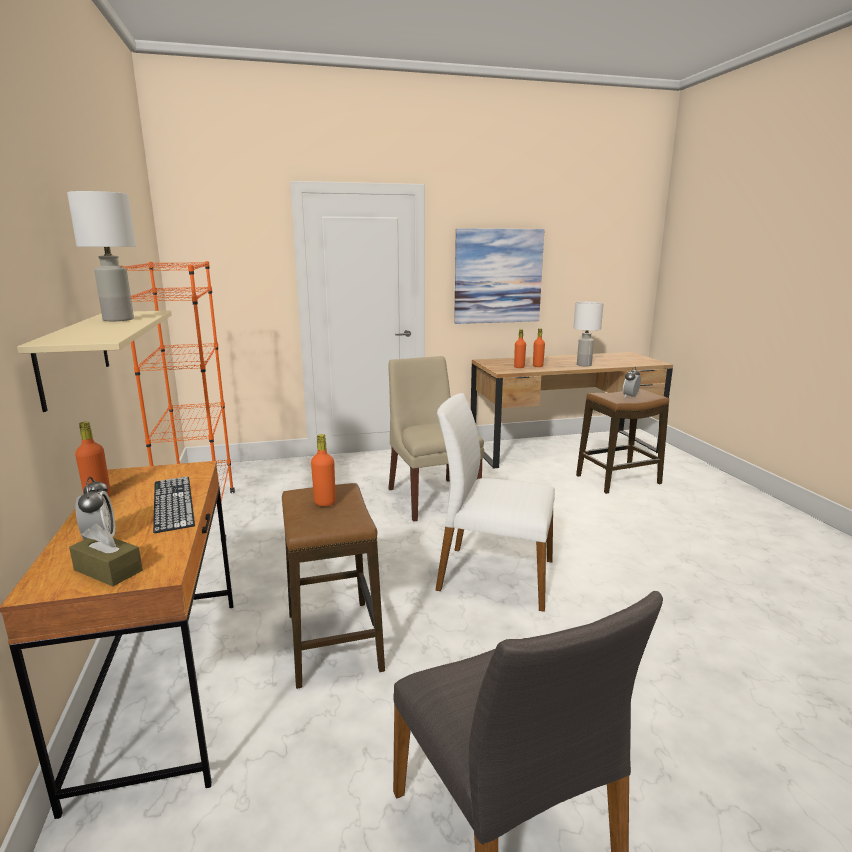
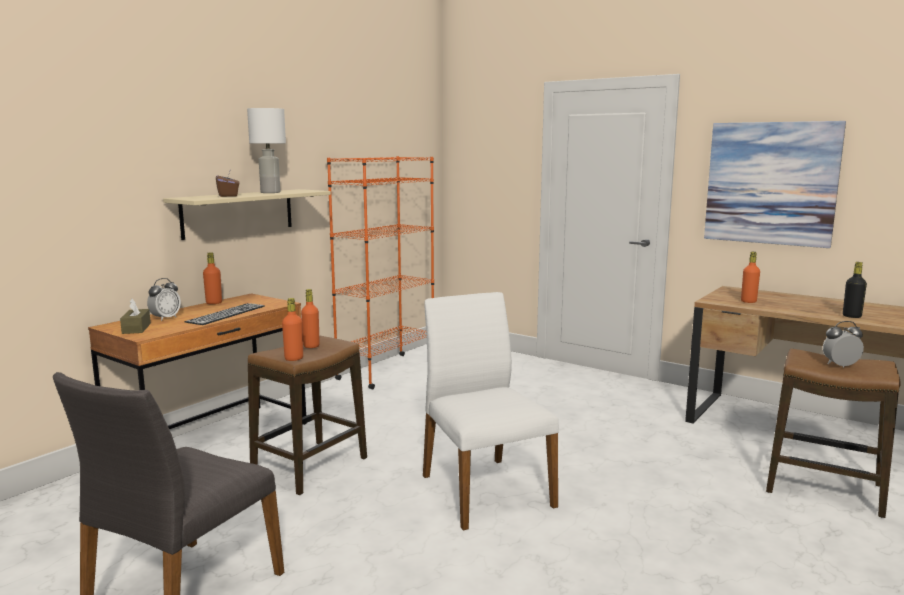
camera: 50 degrees right, 5 degrees down
beige chair [388,356,484,522] -> none
orange bottle [533,328,545,367] -> orange bottle moved to [282,298,303,361]
white table lamp [573,302,604,366] -> black bottle [843,262,867,318]
none -> brown tissue box [216,169,240,197]

